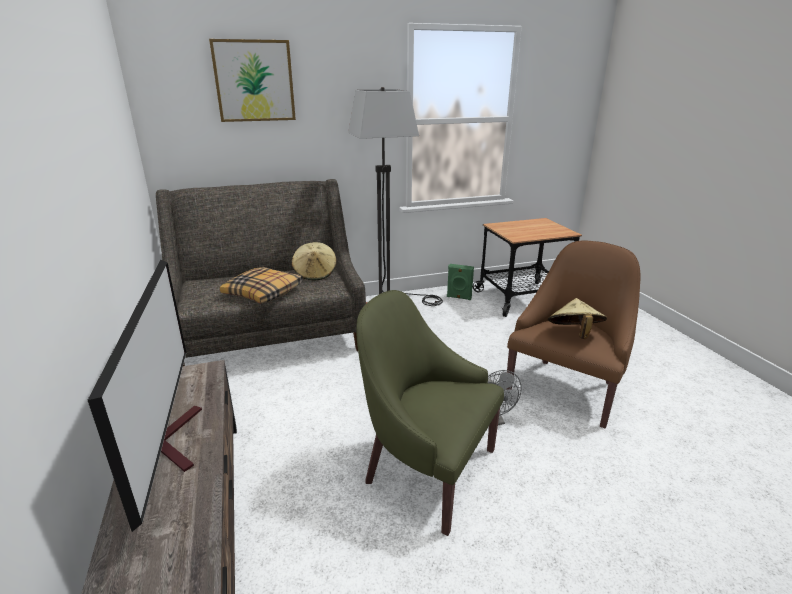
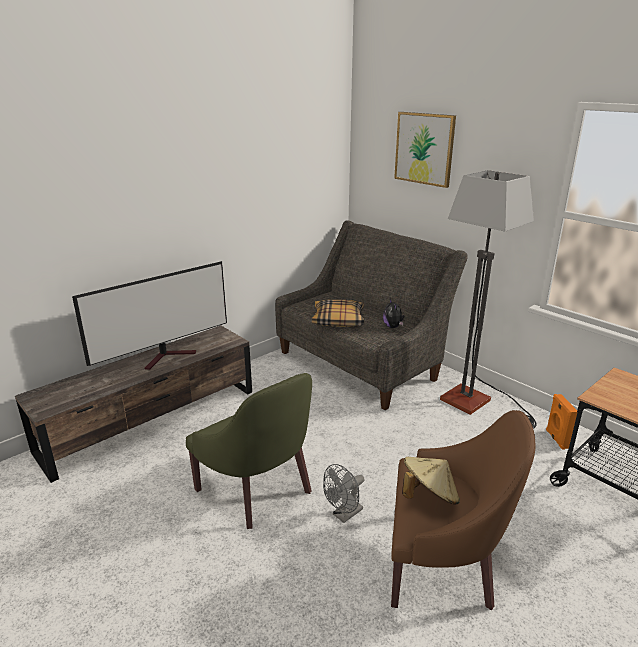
camera: 65 degrees right, 0 degrees up
beige hat [291,242,337,280] -> plush toy [383,299,404,328]
green armchair [356,290,504,536] -> green armchair turned 135 degrees clockwise [186,373,312,529]
green speaker [447,264,474,300] -> orange speaker [546,394,577,450]

